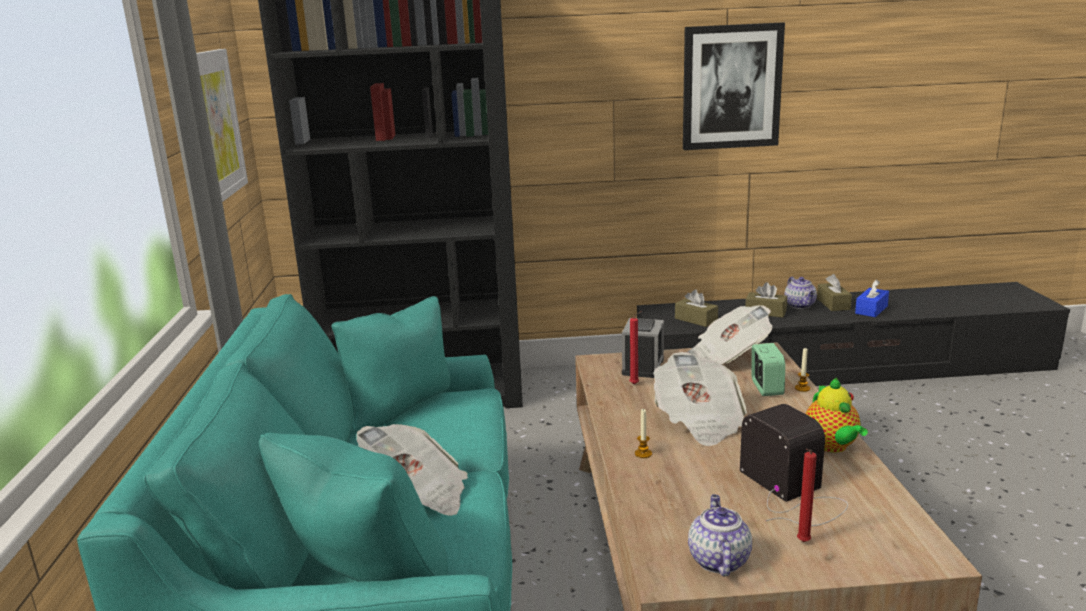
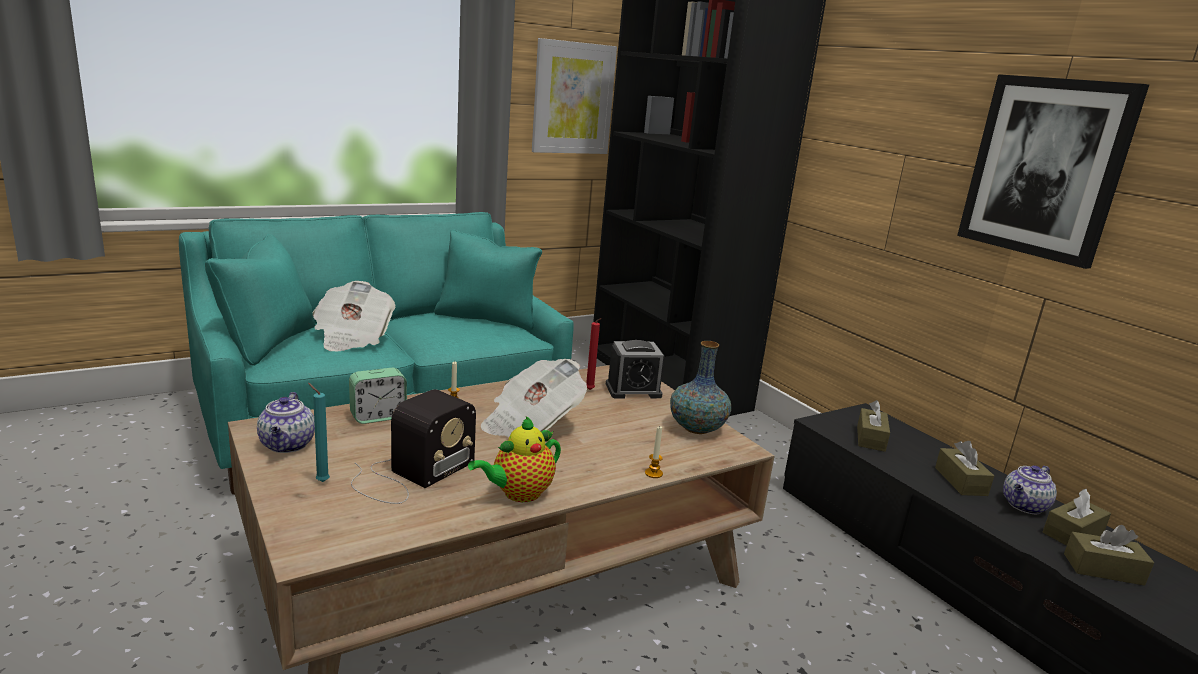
camera: 60 degrees right, 0 degrees up
newspaper [687,305,772,364] -> vase [670,341,731,434]
teapot [688,494,752,576] -> teapot turned 105 degrees clockwise [257,392,315,453]
alarm clock [751,343,785,396] -> alarm clock moved to [349,368,407,424]
red candle [797,449,817,542] -> turquoise candle [308,383,330,482]
blue tissue box [855,279,889,317] -> brown tissue box [1064,525,1154,586]

